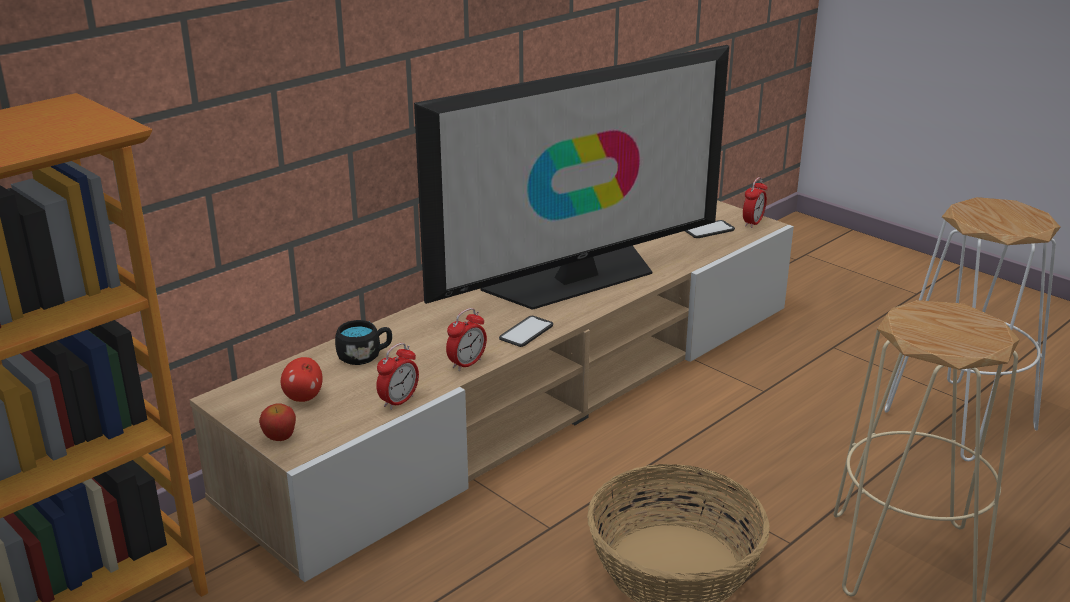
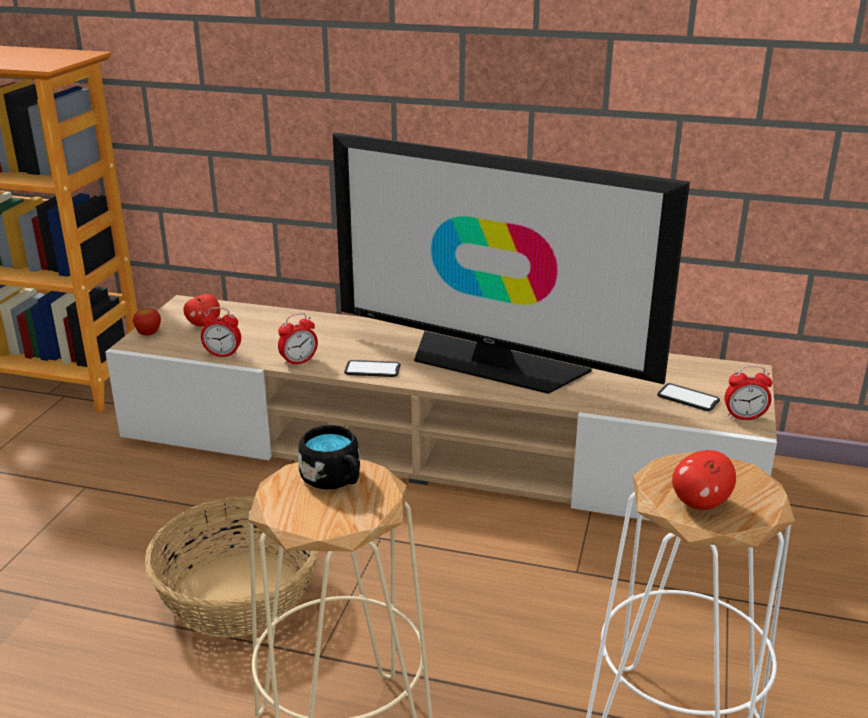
camera: 60 degrees right, 0 degrees up
black mug [335,320,392,365] -> black mug moved to [298,425,360,490]
alarm clock [446,308,487,371] -> alarm clock turned 45 degrees counterclockwise [278,313,318,367]
none -> apple [672,450,736,510]

